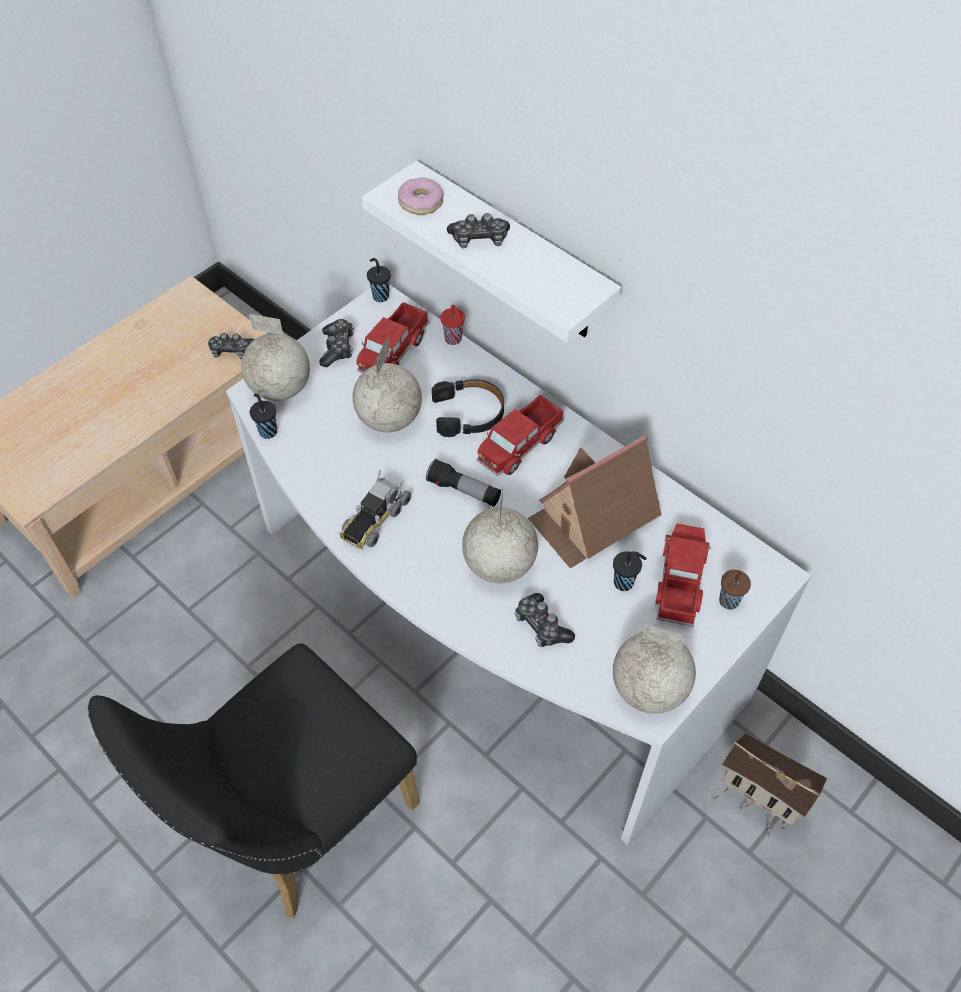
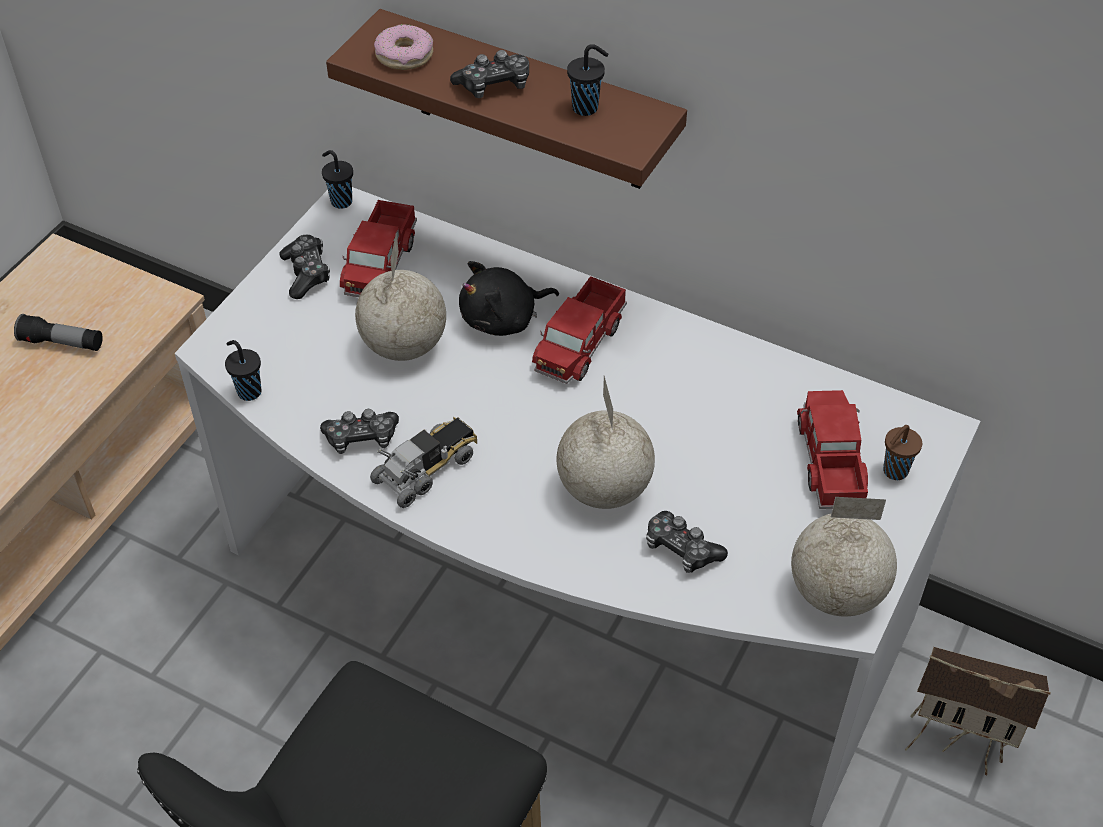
camera: 15 degrees left, 5 degrees down
game controller [208,333,255,359] -> game controller moved to [320,409,399,454]
globe [241,314,310,401] -> none
toy truck [339,470,411,550] -> toy truck turned 150 degrees counterclockwise [370,417,477,508]
white shelf [362,161,622,343] -> brown shelf [326,9,687,189]
flashlight [426,459,501,507] -> flashlight moved to [14,314,103,351]
black headphones [432,379,504,437] -> black plush toy [459,261,559,336]
red cup [440,305,465,345] -> none
toy house [528,435,661,568] -> none
black cup [613,551,647,591] -> black cup moved to [567,44,608,116]

